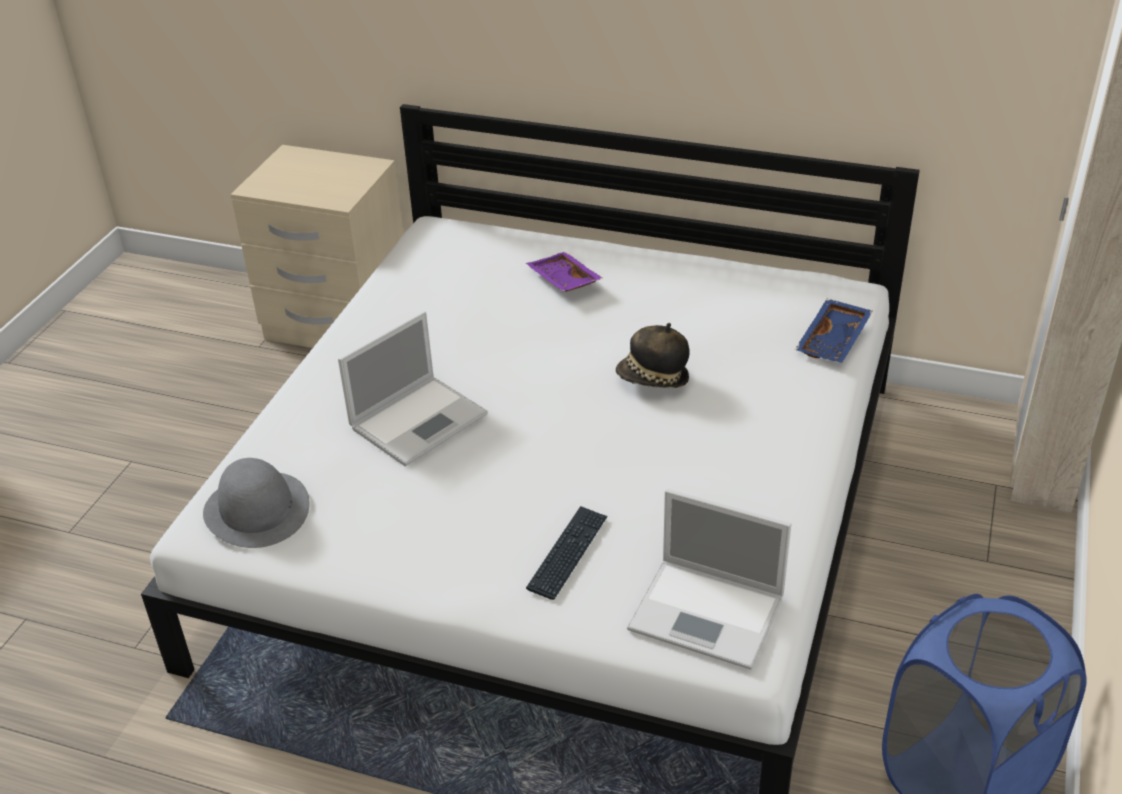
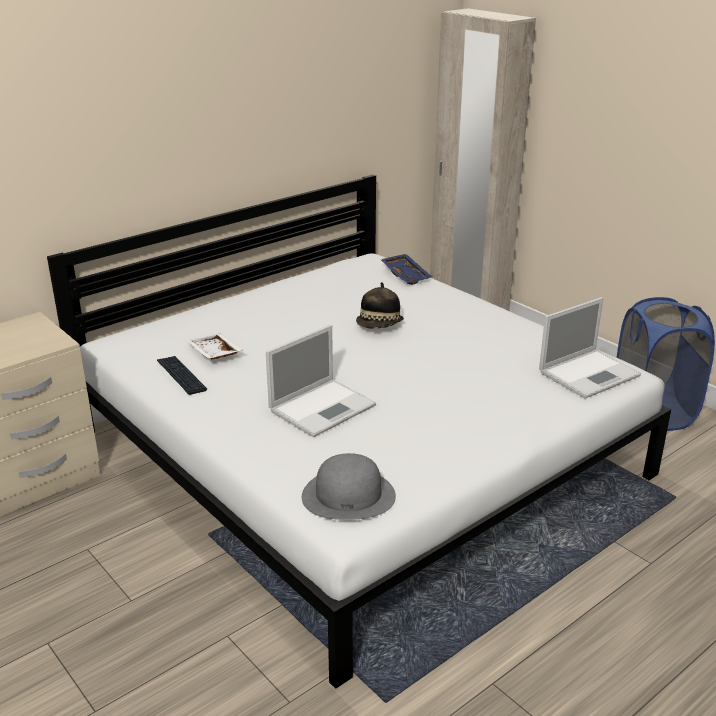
camera: 60 degrees left, 10 degrees down
laptop [338,311,488,467] -> laptop turned 60 degrees clockwise [266,325,376,437]
purple tray [526,252,603,292] -> none
keyboard [526,506,608,600] -> keyboard moved to [157,356,207,395]
none -> white tray [187,333,243,359]

